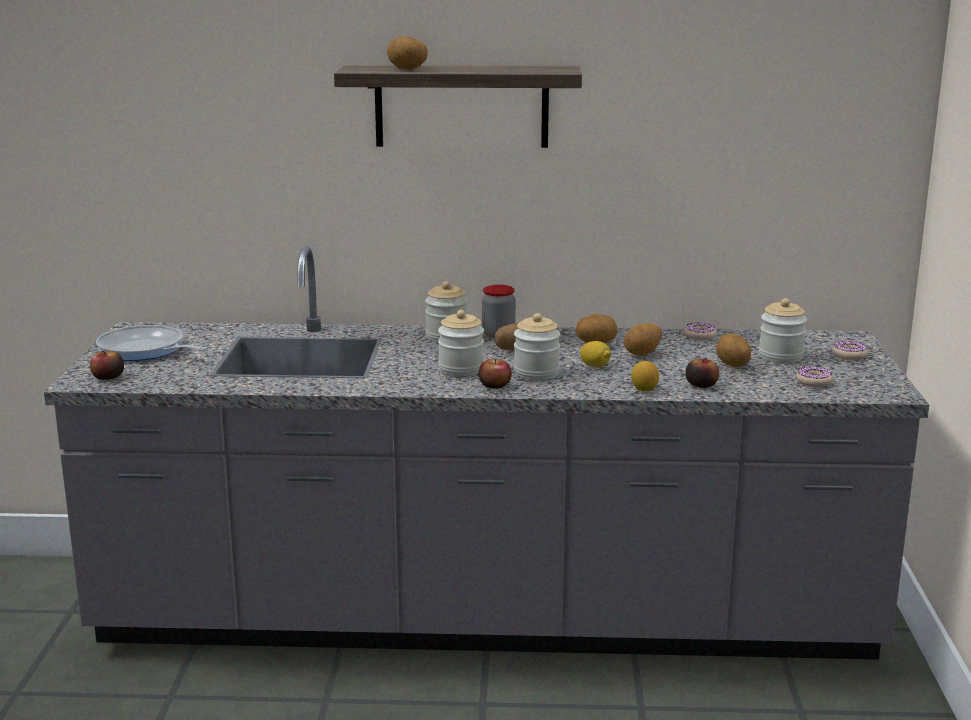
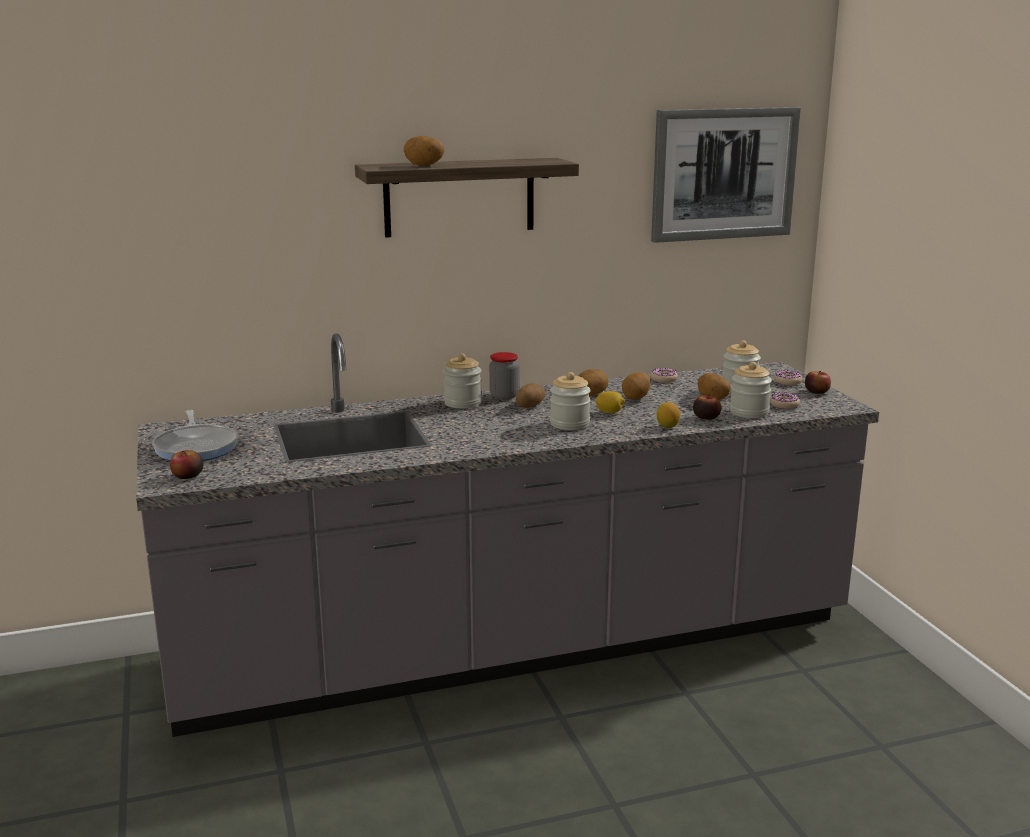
camera: 20 degrees left, 0 degrees up
frying pan [96,325,206,361] -> frying pan turned 120 degrees counterclockwise [152,410,238,461]
jar [438,310,484,376] -> jar moved to [730,362,772,418]
apple [479,359,512,389] -> apple moved to [805,371,831,394]
none -> picture [651,107,801,243]

